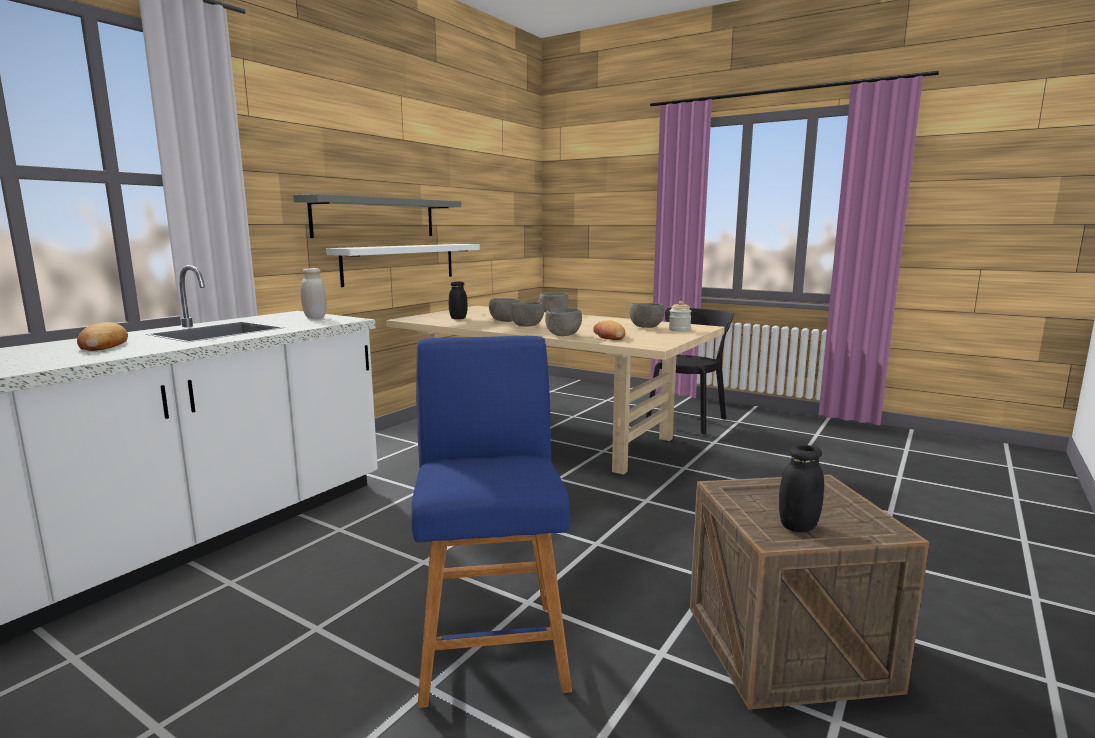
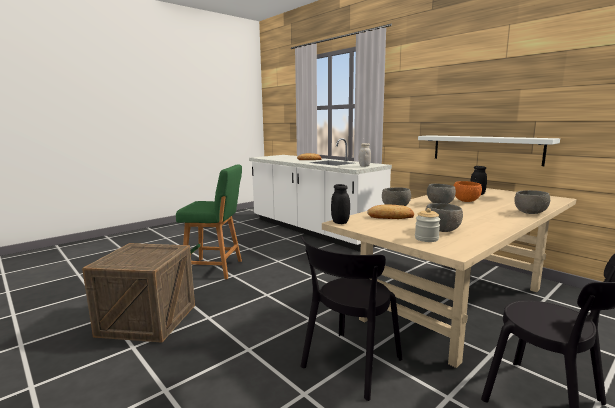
camera: 105 degrees right, 0 degrees up
grey shelf [293,194,461,238] -> none
blue stool [411,336,572,708] -> green stool [176,165,242,279]
grey bowl [489,298,520,322] -> orange bowl [454,181,482,202]
black jar [779,445,824,532] -> black jar moved to [331,184,350,224]
none -> black chair [300,236,402,401]

